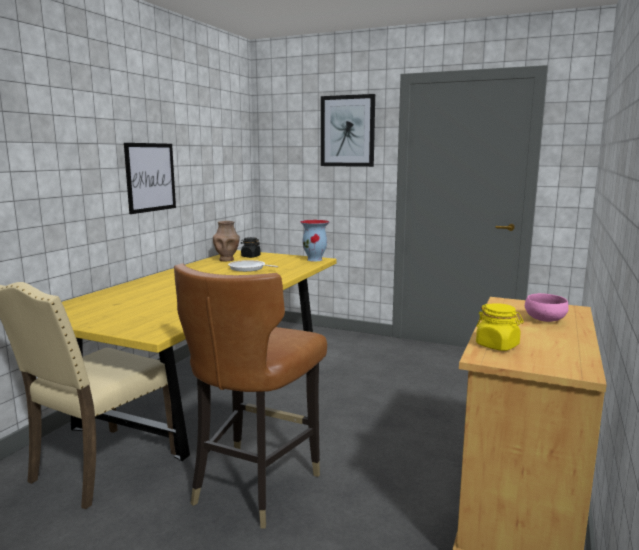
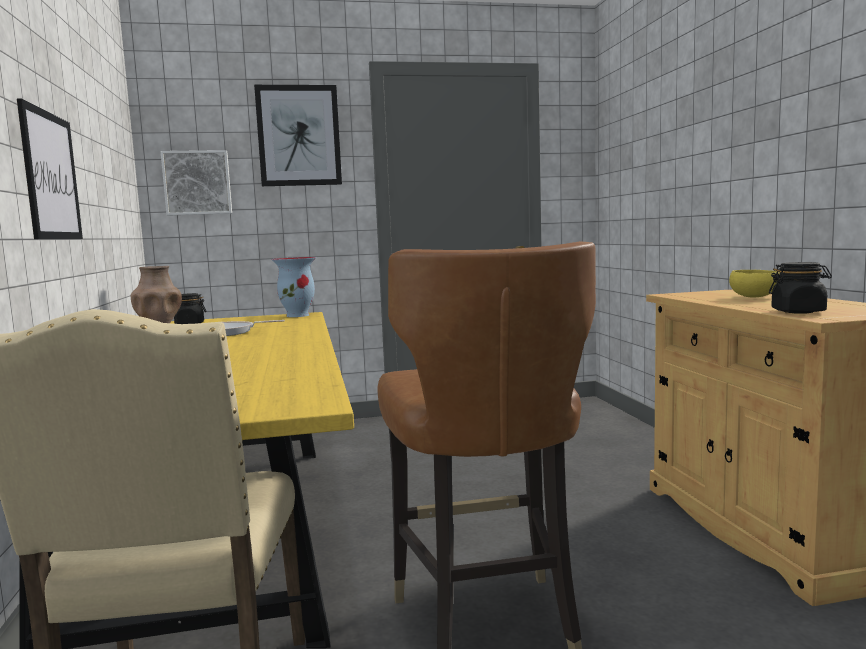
camera: 35 degrees left, 5 degrees down
yellow jar [476,303,523,351] -> black jar [769,262,832,314]
pink bowl [525,293,569,322] -> yellow bowl [729,270,780,298]
none -> picture [160,150,232,216]

